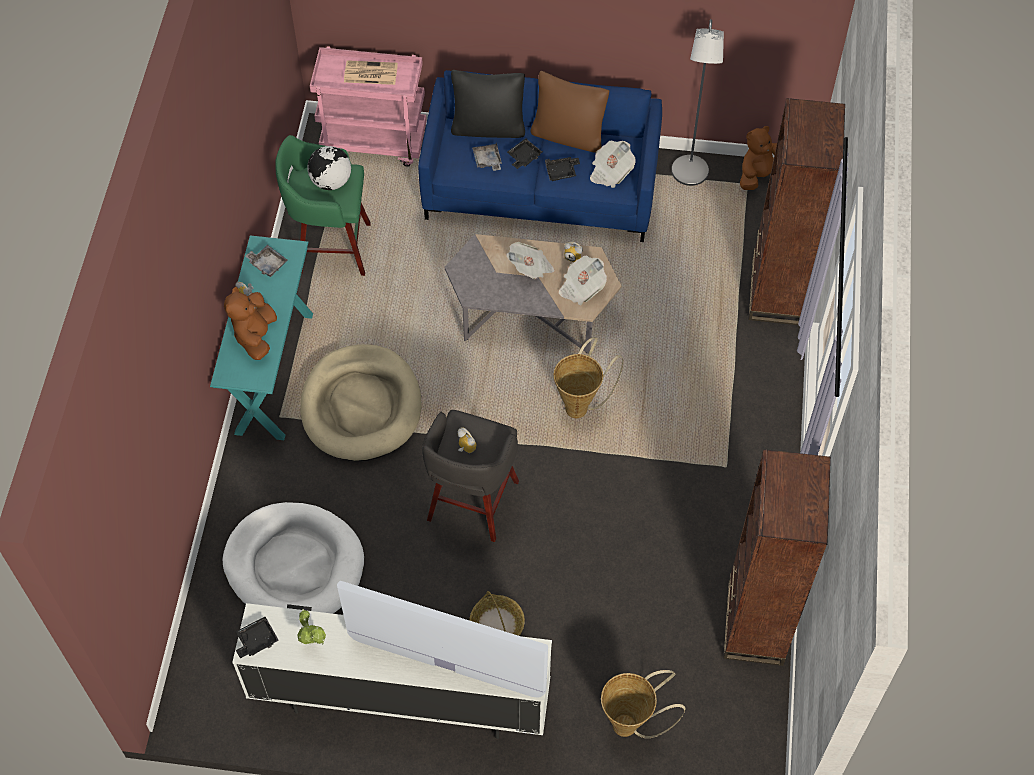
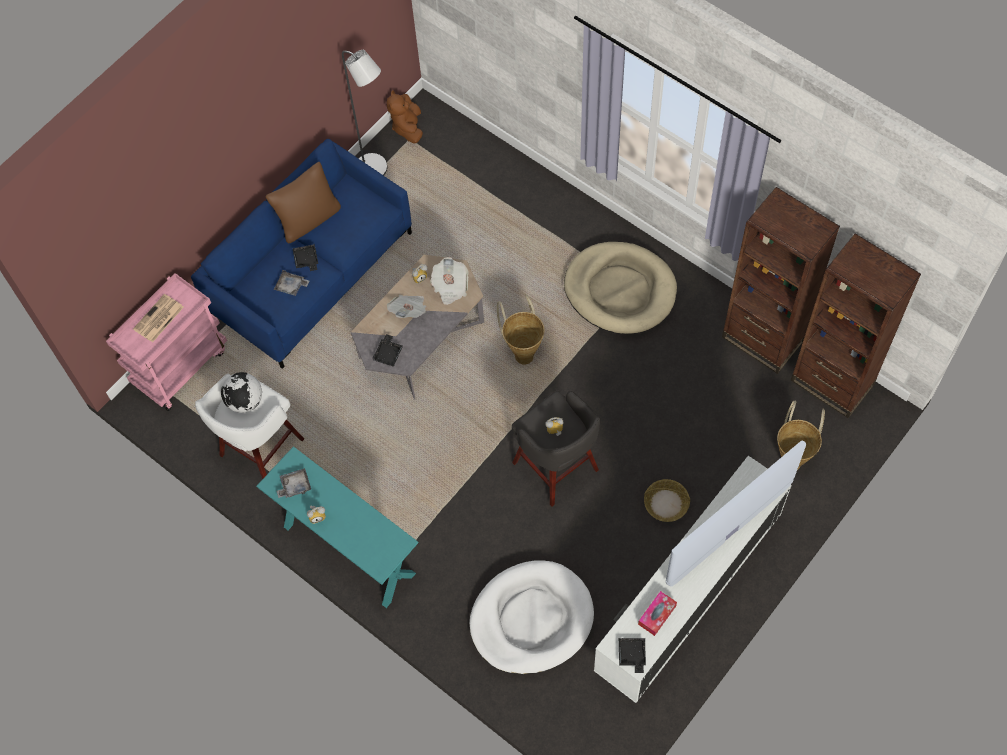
camera: 55 degrees left, 5 degrees up
brown plush toy [224,287,277,360] -> none
green stool [275,135,371,276] -> white stool [195,374,304,479]
potted plant [298,609,326,645] -> tissue box [638,591,677,636]
beige dog bed [300,344,422,461] -> beige dog bed moved to [564,242,677,334]
black pillow [451,70,525,138] -> none
black tray [545,157,580,181] -> black tray moved to [372,334,403,367]
newspaper [590,140,636,188] -> none
brown bookcase [749,98,845,325] -> brown bookcase moved to [791,233,921,418]

